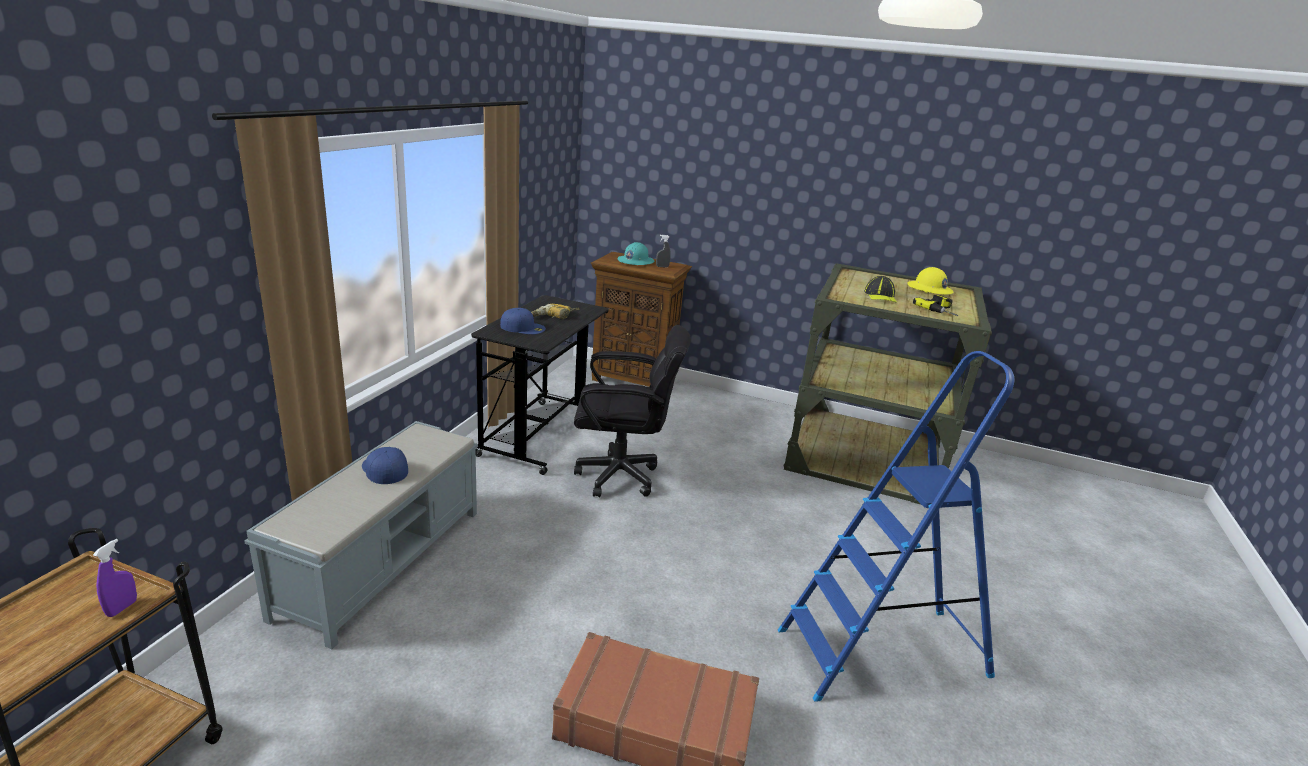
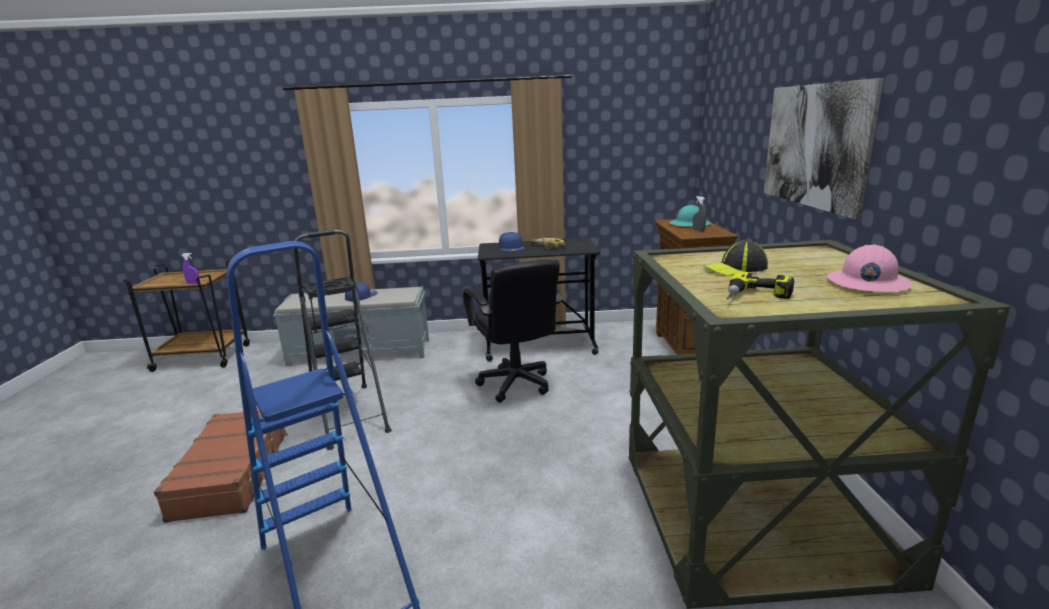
camera: 70 degrees right, 5 degrees down
yellow hard hat [907,267,953,294] -> pink hard hat [827,244,912,292]
none -> step ladder [294,230,392,450]
none -> picture [764,78,884,220]

